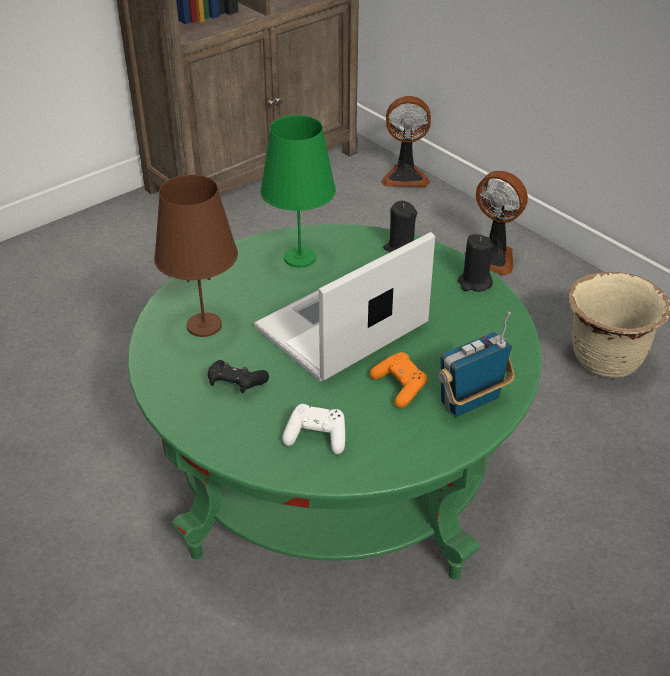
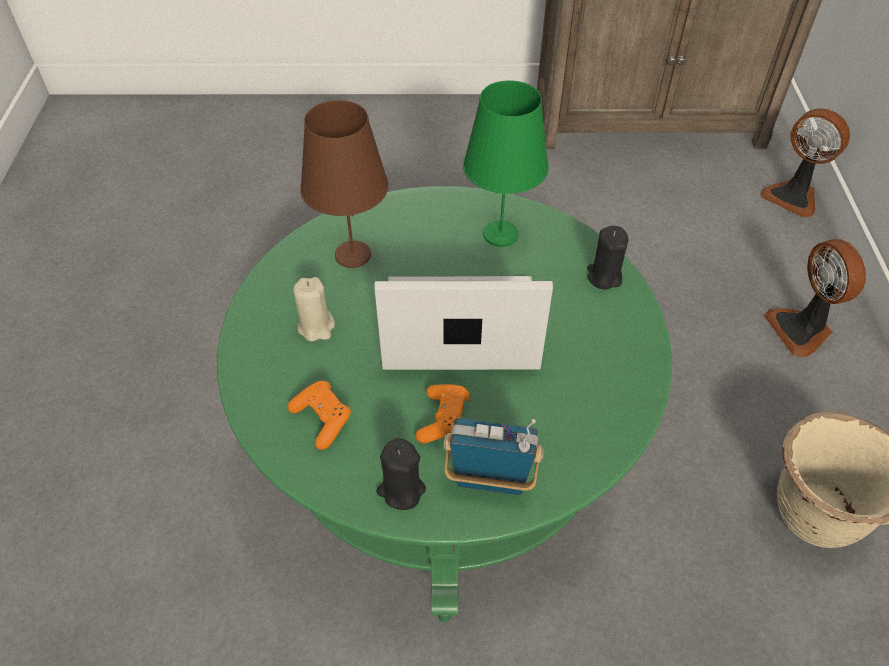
camera: 40 degrees right, 10 degrees up
black game controller [208,360,269,393] -> beige candle [293,277,335,342]
white game controller [282,404,345,454] -> orange game controller [288,381,352,450]
black candle [458,234,494,292] -> black candle moved to [376,438,426,510]

